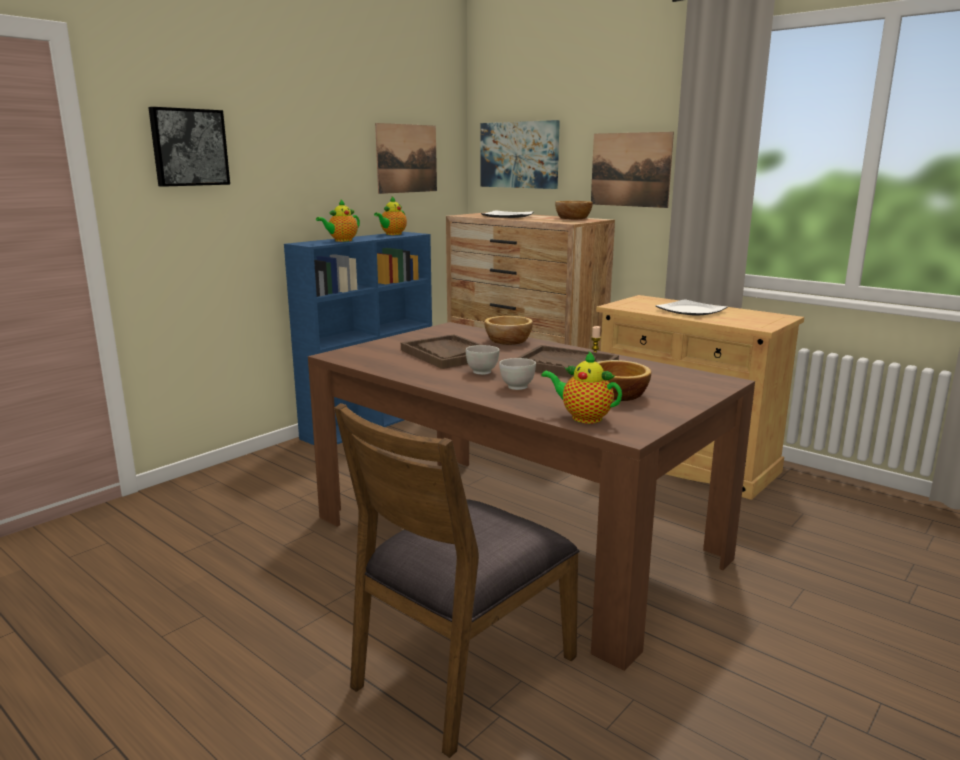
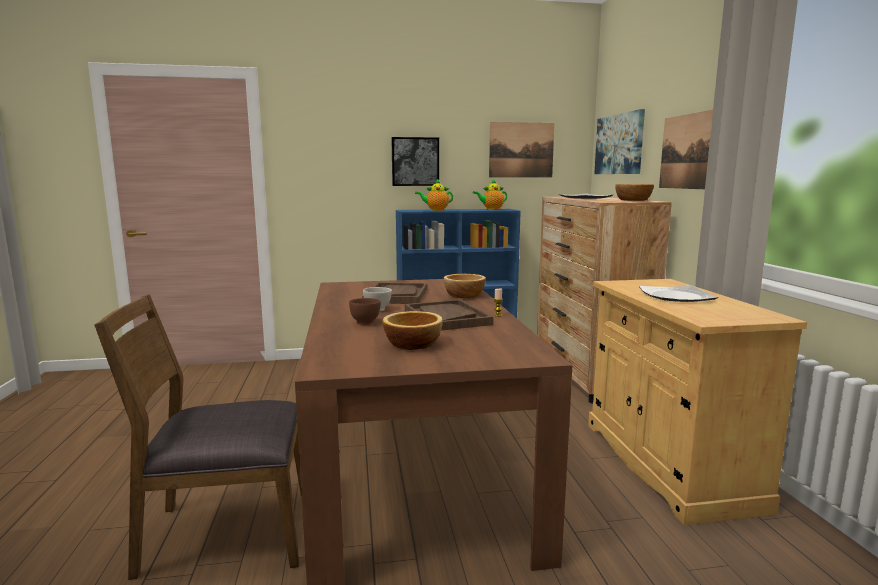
camera: 40 degrees right, 5 degrees down
picture [148,107,230,187] -> picture moved to [391,137,439,186]
white bowl [499,358,536,390] -> brown bowl [349,298,381,325]
teapot [541,351,622,424] -> none

